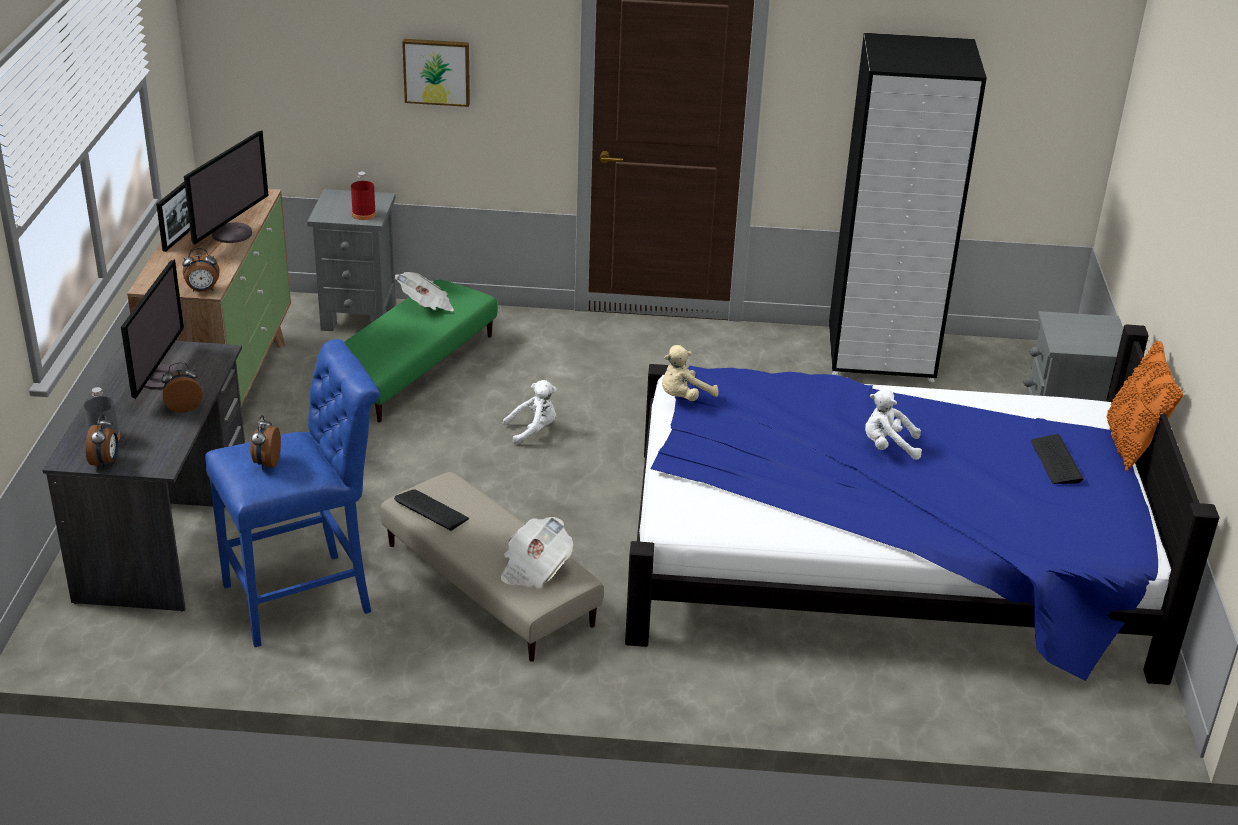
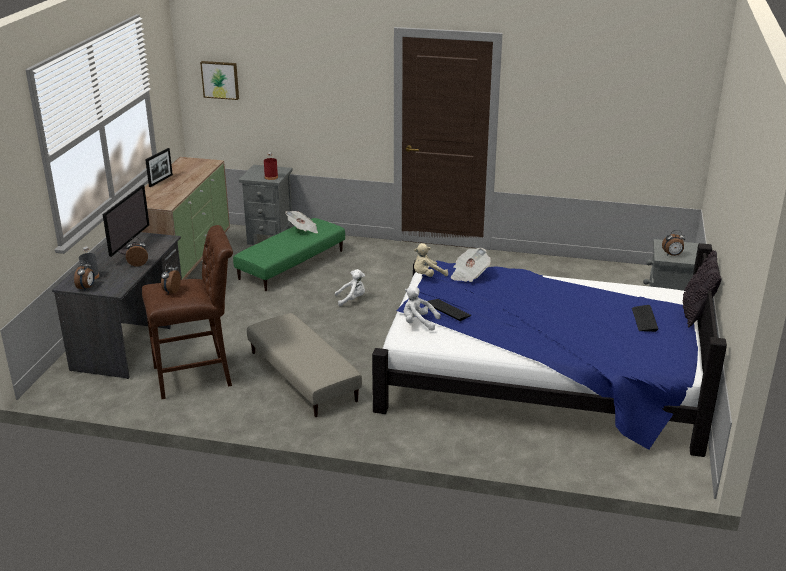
camera: 10 degrees right, 5 degrees down
alarm clock [182,248,219,292] -> alarm clock moved to [662,230,685,256]
monitor [184,130,269,245] -> none
blue stool [205,339,380,647] -> brown stool [142,225,233,399]
keyboard [394,489,469,531] -> keyboard moved to [427,299,471,321]
picture [402,39,470,107] -> picture moved to [200,61,239,100]
newspaper [501,517,573,589] -> newspaper moved to [451,248,491,282]
wardrobe [829,33,987,384] -> none
white plush toy [865,389,922,460] -> white plush toy moved to [404,286,441,331]
orange pillow [1107,341,1183,471] -> black pillow [683,250,722,327]

